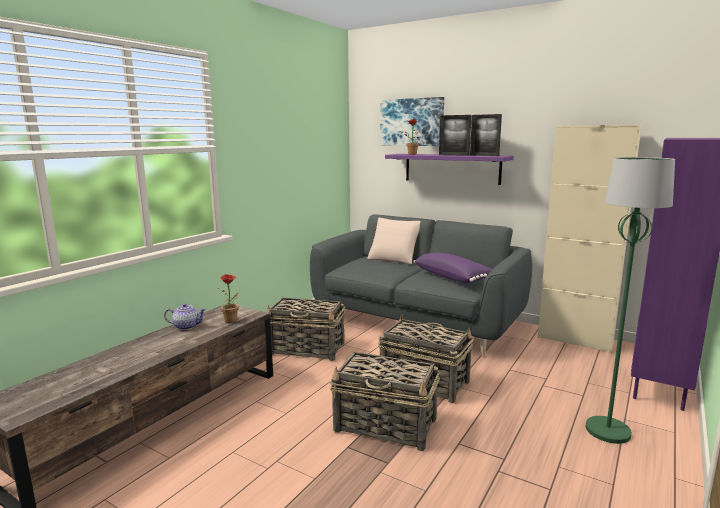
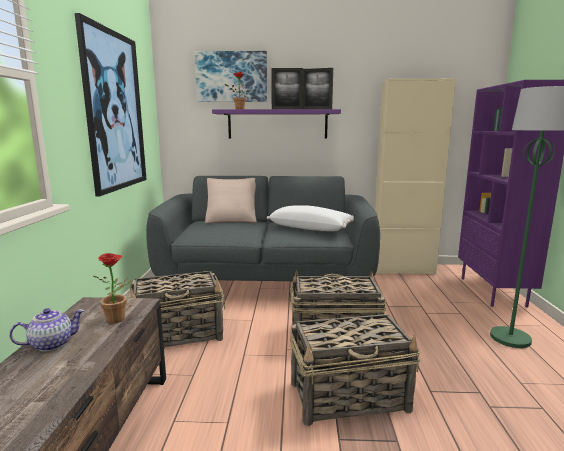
camera: 30 degrees left, 0 degrees up
purple pillow [413,253,492,283] -> white pillow [267,205,354,231]
none -> picture [75,13,147,196]

